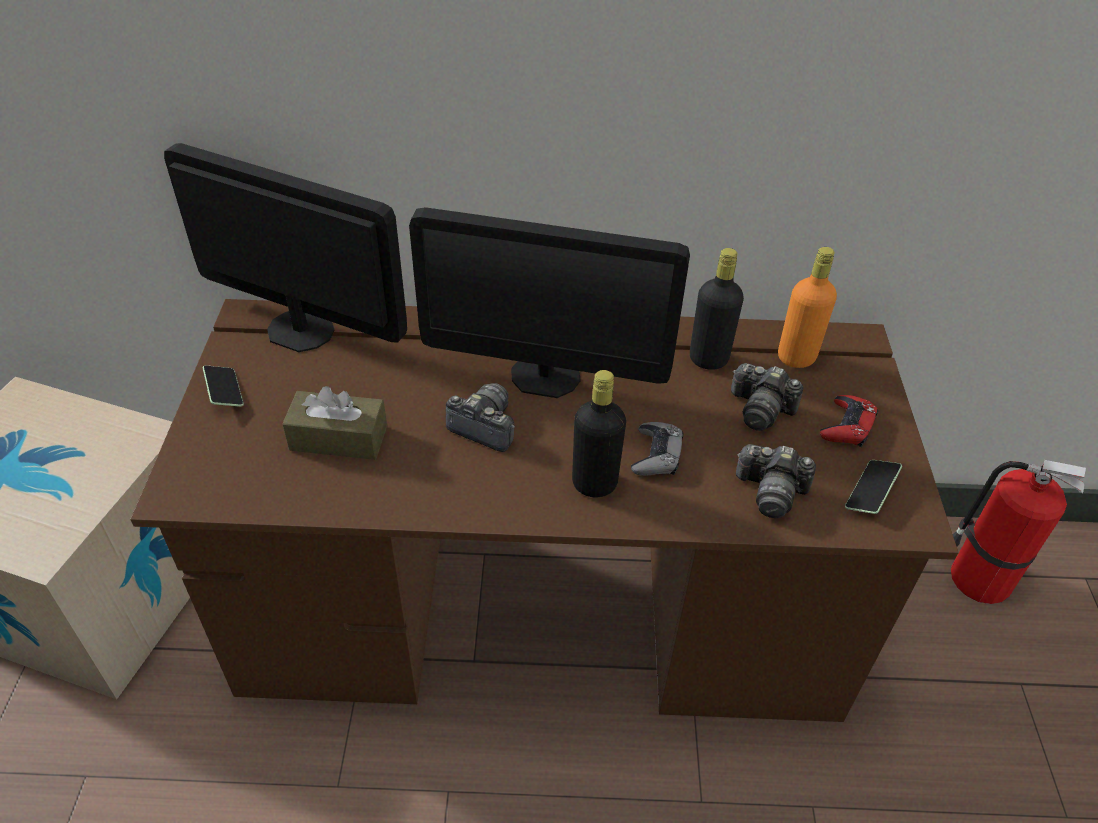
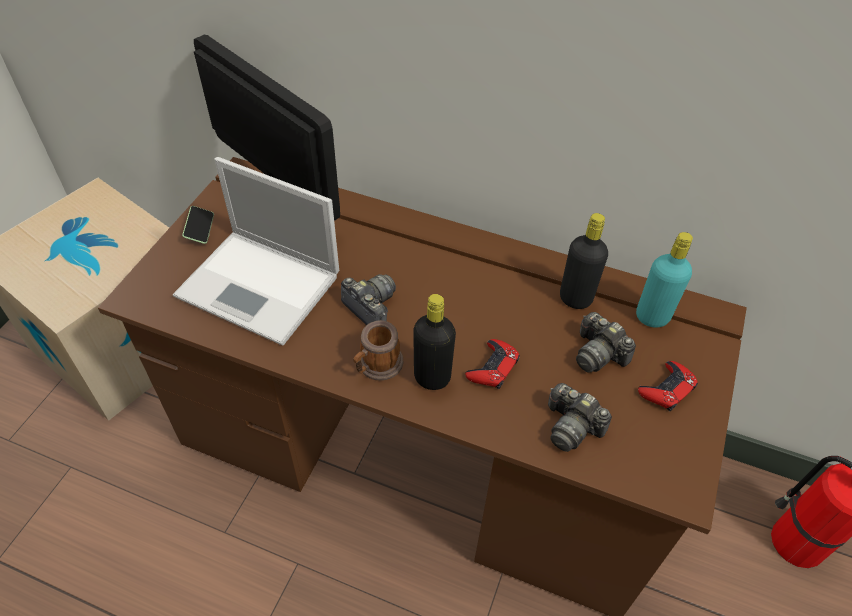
camera: 20 degrees right, 5 degrees up
brown tissue box [282,386,387,460] -> laptop [173,157,339,346]
monitor [409,207,690,398] -> none
grey game controller [631,422,684,476] -> red game controller [465,339,520,389]
orange bottle [778,247,837,368] -> turquoise bottle [636,232,693,328]
phone [845,460,902,514] -> none
none -> mug [353,320,403,381]

